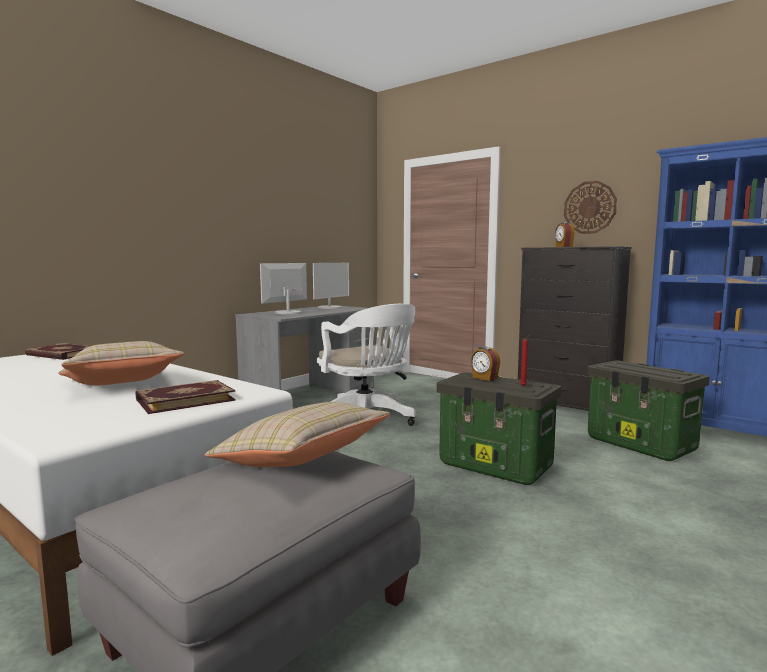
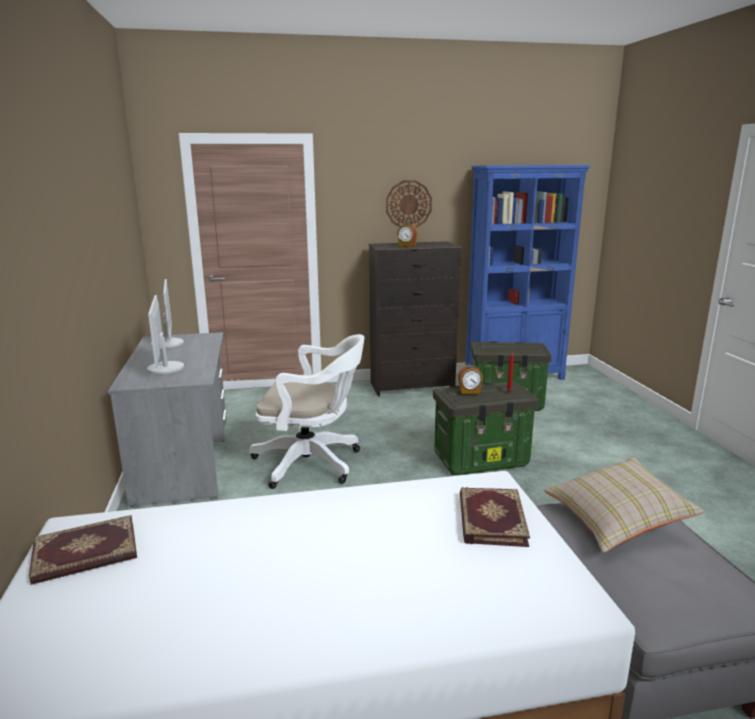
camera: 50 degrees left, 10 degrees up
beige pillow [58,341,185,386] -> none

